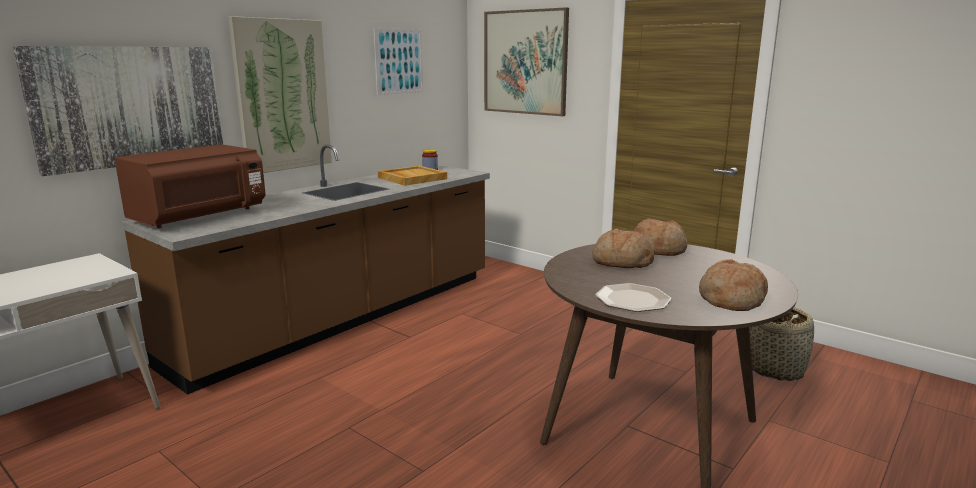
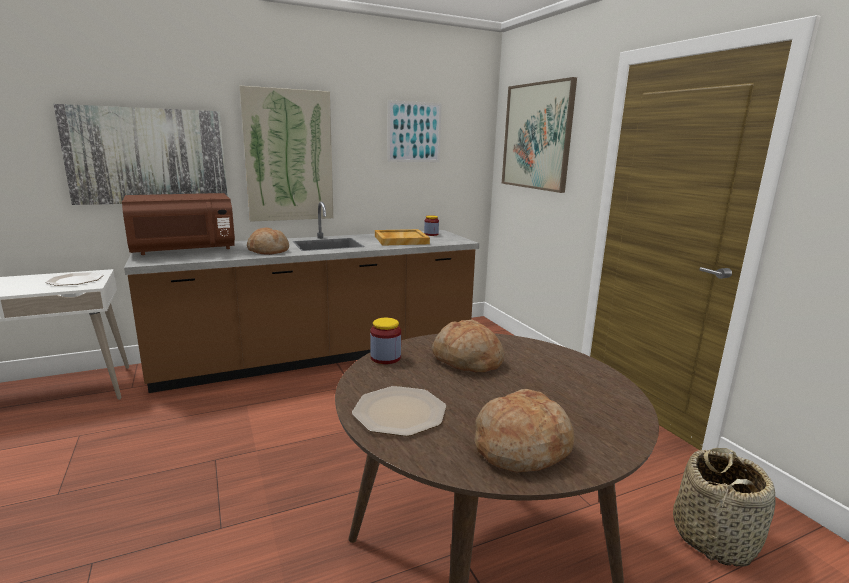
camera: 25 degrees right, 0 degrees up
bread [634,219,687,256] -> bread moved to [247,227,289,255]
none -> plate [45,272,103,286]
none -> jar [370,318,401,364]

